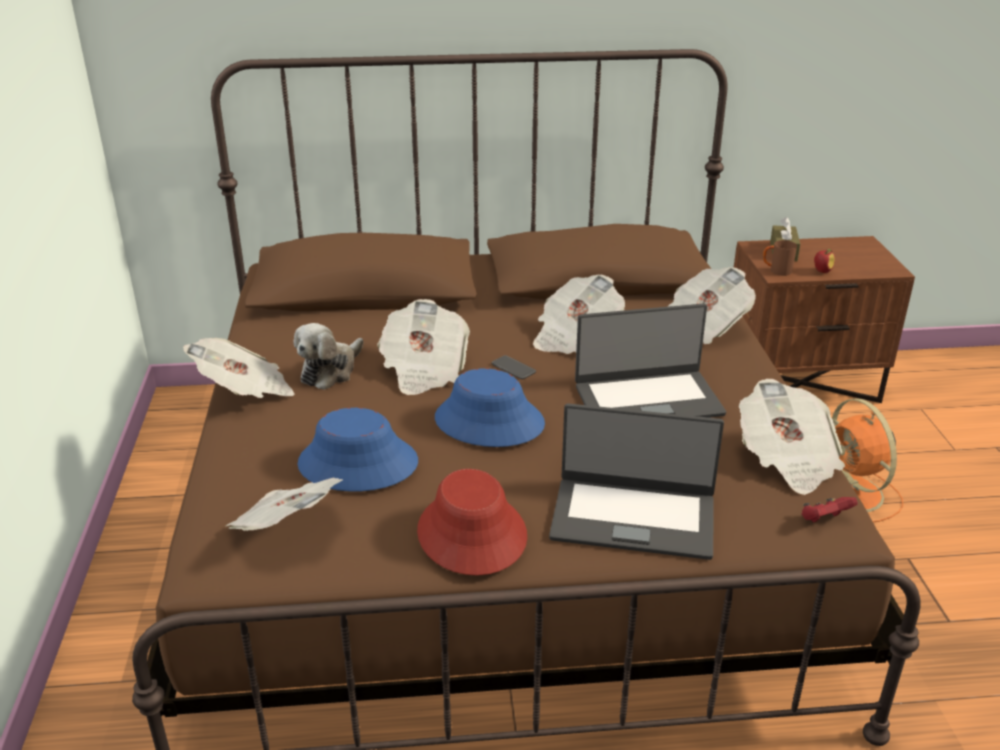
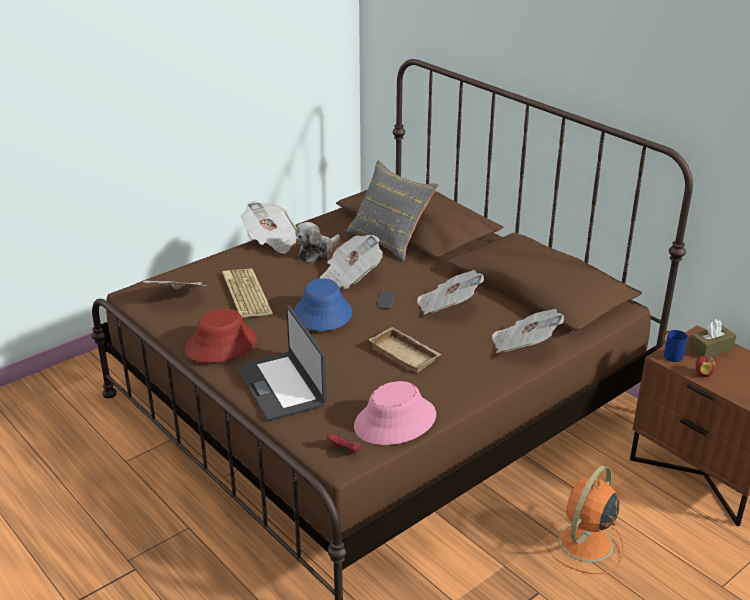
camera: 55 degrees right, 0 degrees up
plush toy [294,323,364,390] -> plush toy turned 45 degrees counterclockwise [296,222,340,264]
blue hat [298,408,418,491] -> keyboard [222,269,273,318]
laptop [575,303,726,418] -> beige tray [368,327,441,373]
newspaper [739,379,845,495] -> pink hat [354,381,436,445]
brown mug [763,240,797,276] -> blue mug [663,330,688,362]
none -> grey pillow [346,160,439,261]

